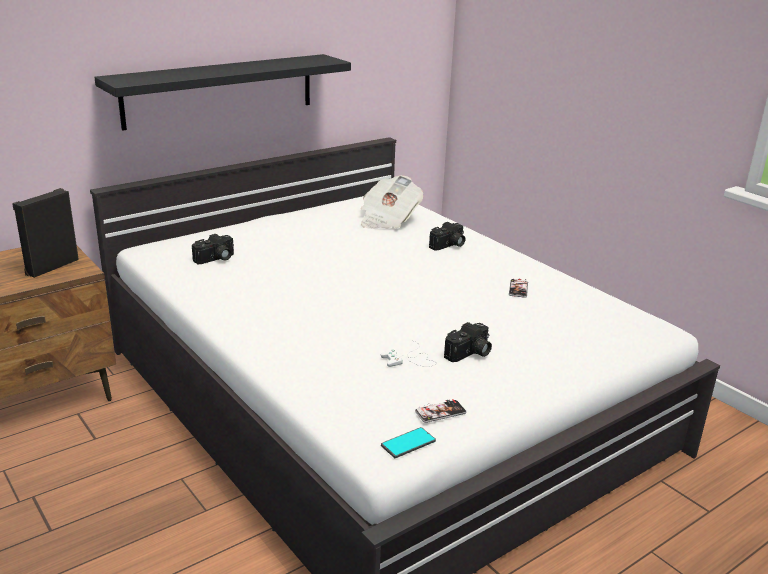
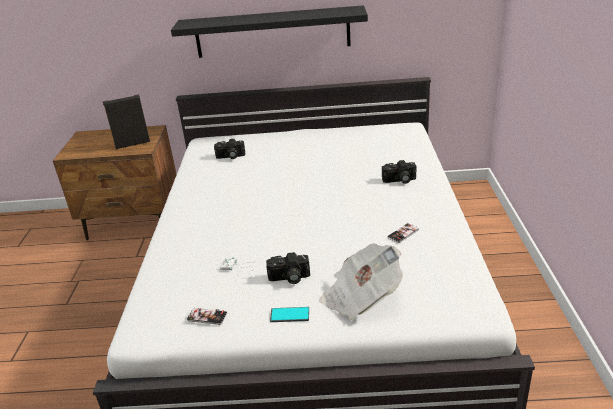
camera: 40 degrees right, 5 degrees up
newspaper [361,175,423,229] -> newspaper moved to [320,243,403,320]
phone [381,427,436,458] -> phone moved to [270,307,309,322]

